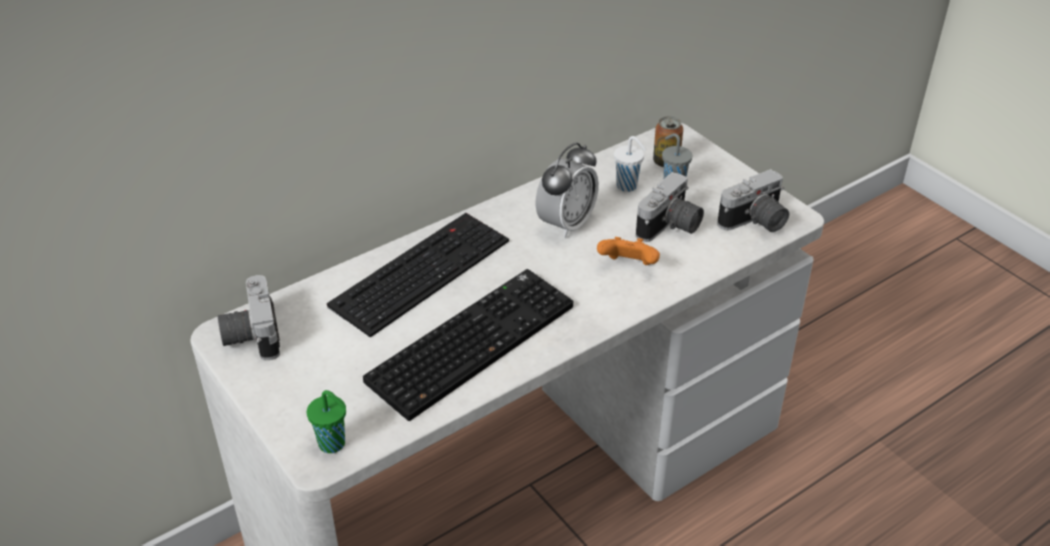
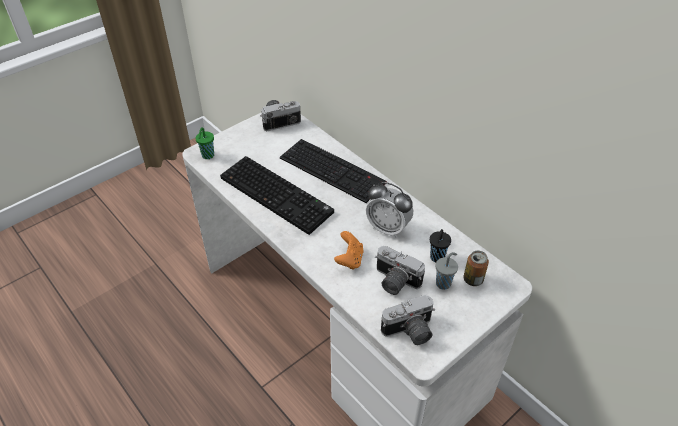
camera: 85 degrees right, 5 degrees up
white cup [614,136,647,192] -> black cup [430,229,451,262]
camera [717,169,789,232] -> camera turned 75 degrees counterclockwise [381,295,435,345]

